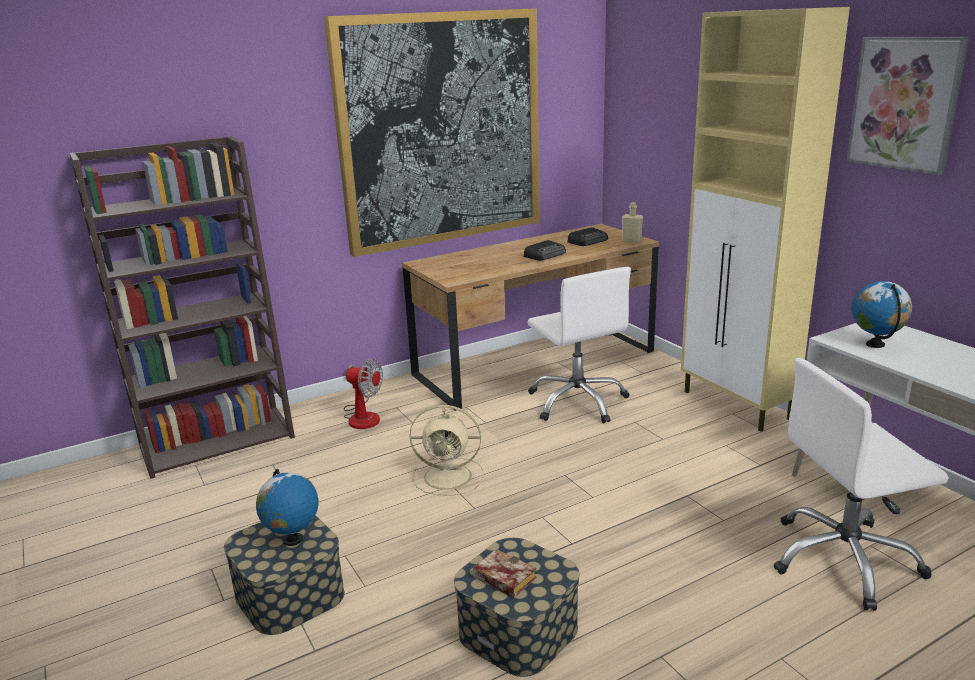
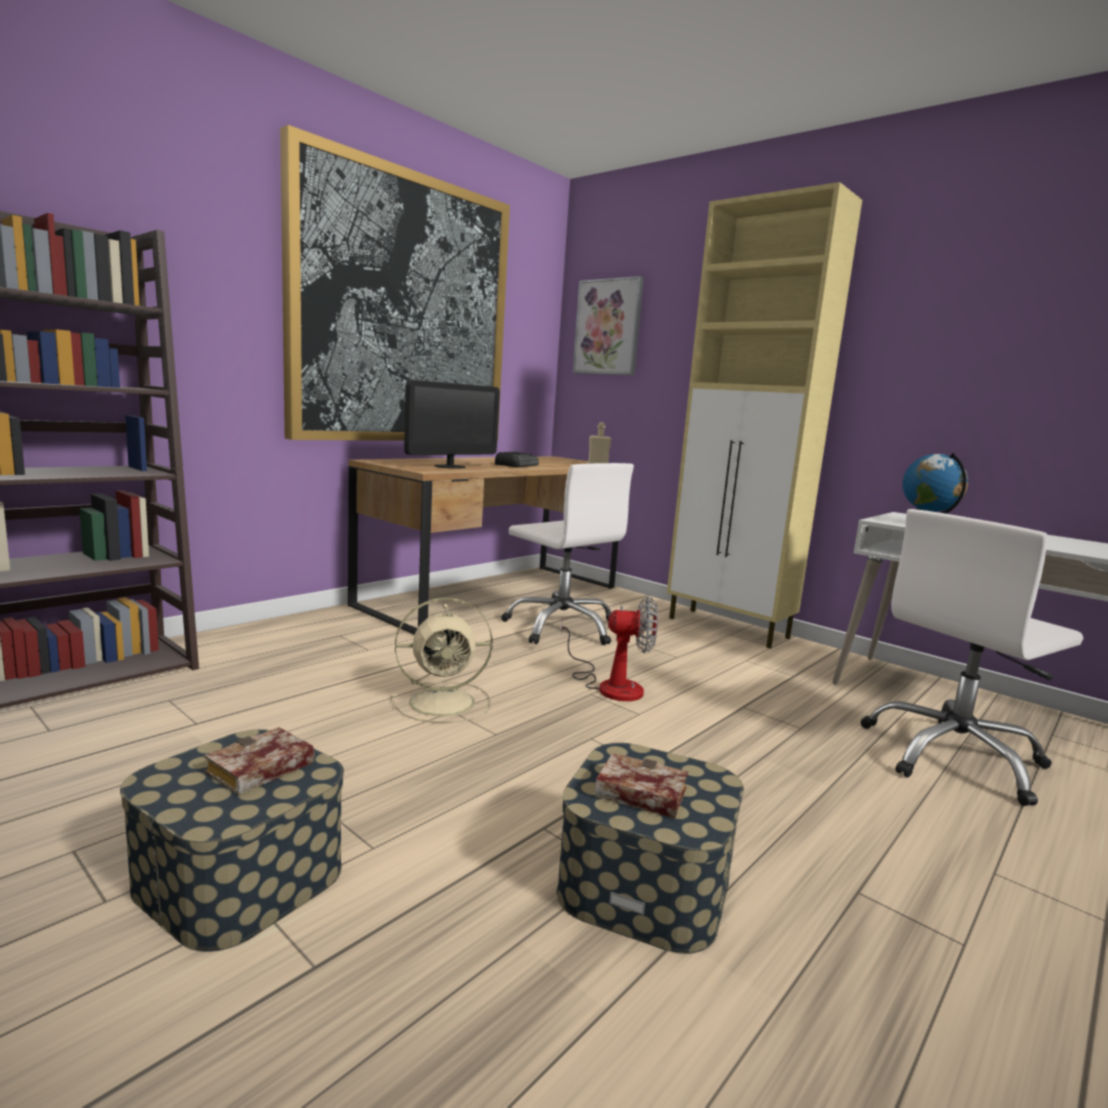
camera: 20 degrees left, 10 degrees down
globe [256,469,318,546] -> book [204,727,314,795]
fan [344,358,383,429] -> fan moved to [561,597,658,701]
radio [568,227,608,246] -> none
picture [846,37,969,175] -> picture moved to [573,276,644,376]
none -> monitor [404,380,500,469]

